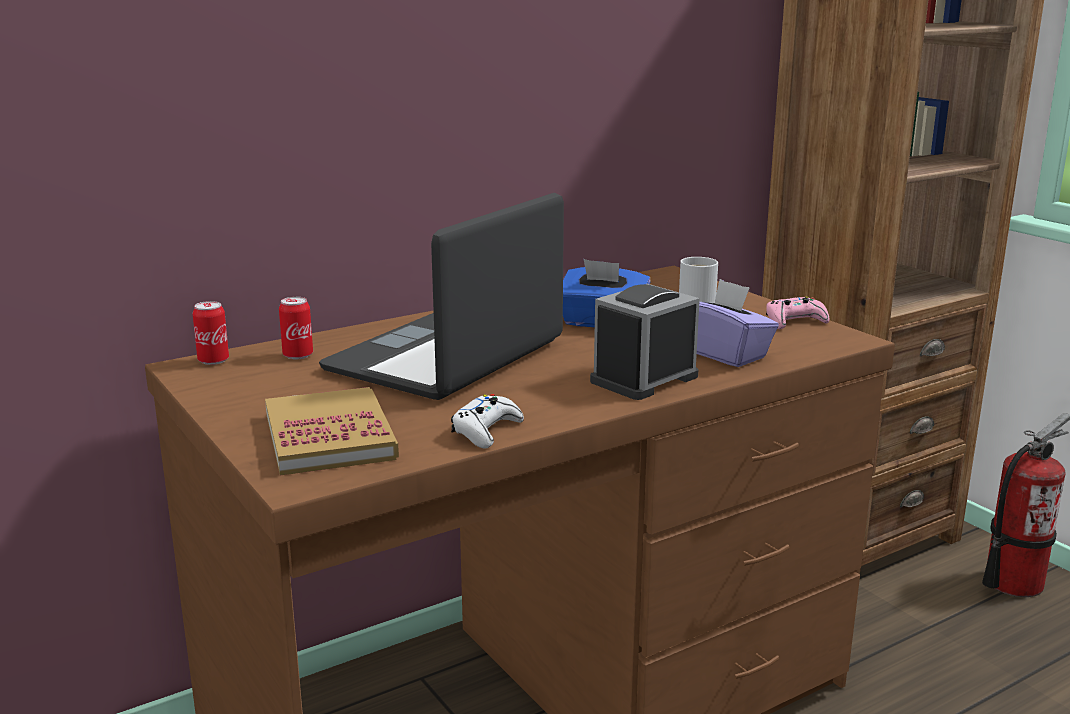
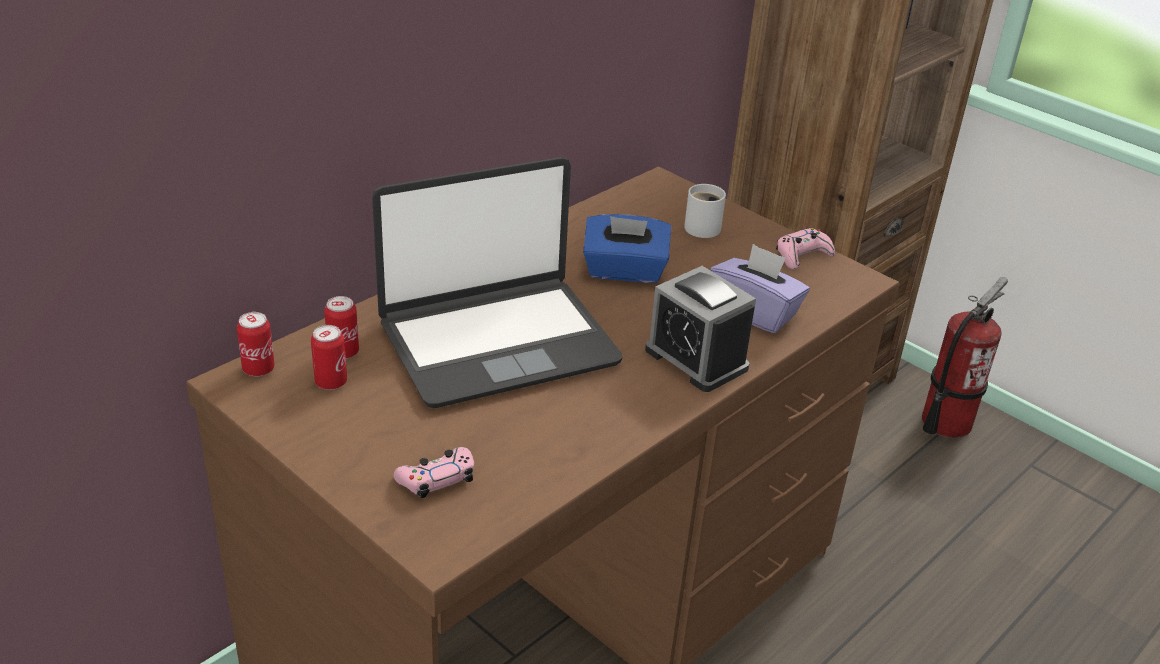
camera: 15 degrees left, 15 degrees up
book [265,387,399,476] -> pink game controller [394,447,474,498]
laptop [319,193,564,400] -> laptop turned 135 degrees counterclockwise [372,157,622,408]
white game controller [451,394,524,448] -> none
alarm clock [590,284,700,400] -> alarm clock turned 75 degrees counterclockwise [645,266,756,392]
none -> can [311,325,347,390]

